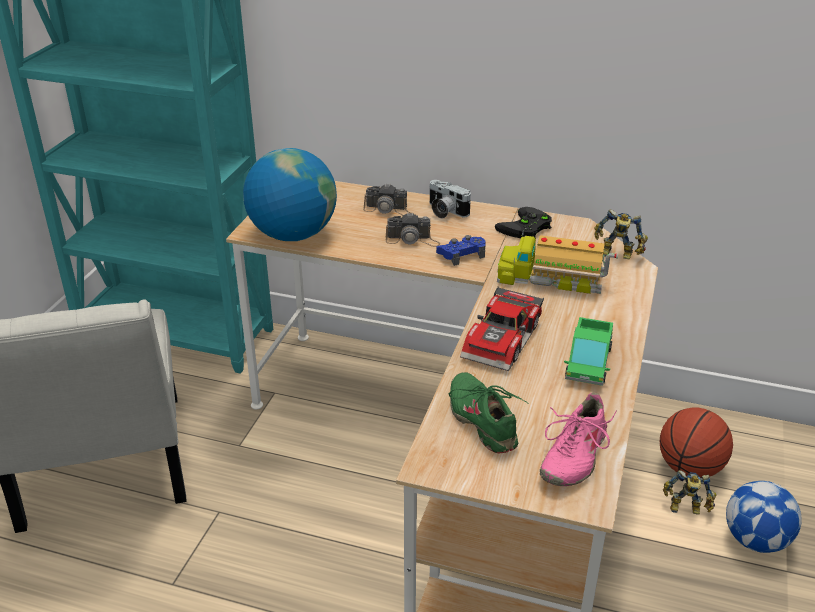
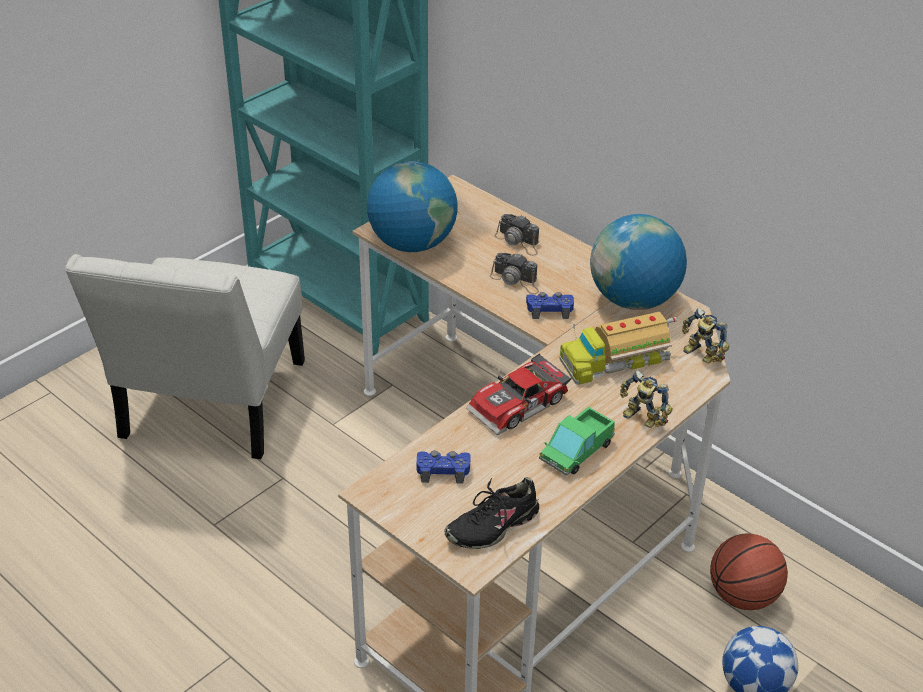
camera: 25 degrees right, 5 degrees up
camera [430,180,471,218] -> none
green shoe [449,372,529,454] -> blue game controller [416,451,471,483]
black game controller [495,207,552,238] -> globe [590,214,687,310]
toy truck [497,230,618,294] -> toy truck turned 60 degrees counterclockwise [559,312,677,385]
pink shoe [540,392,616,486] -> black shoe [444,477,539,549]
toy robot [663,470,717,515] -> toy robot moved to [620,370,673,428]

